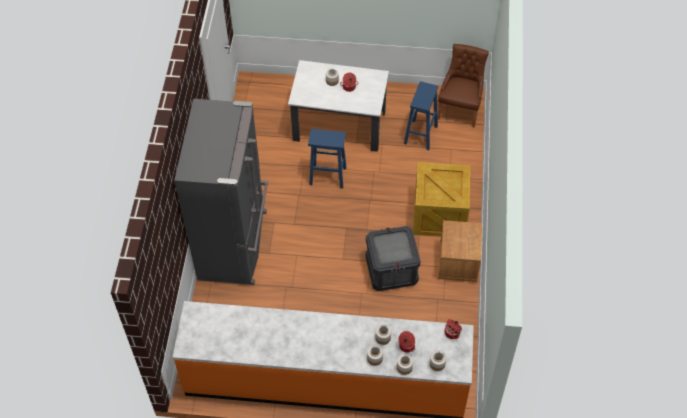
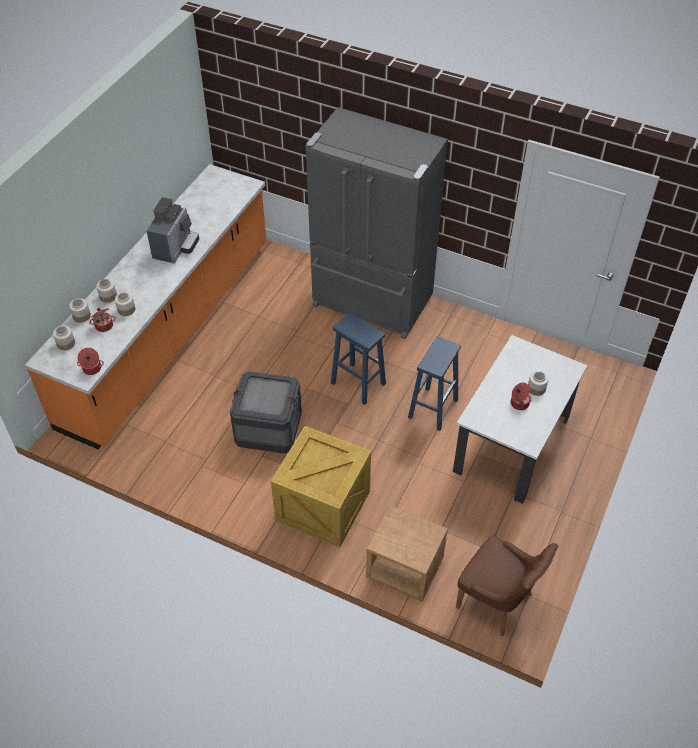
camera: 110 degrees right, 5 degrees down
blue stool [404,81,438,150] -> blue stool moved to [331,313,386,405]
brown nightstand [438,220,482,282] -> brown nightstand moved to [366,505,448,602]
none -> coffee machine [147,197,199,264]

